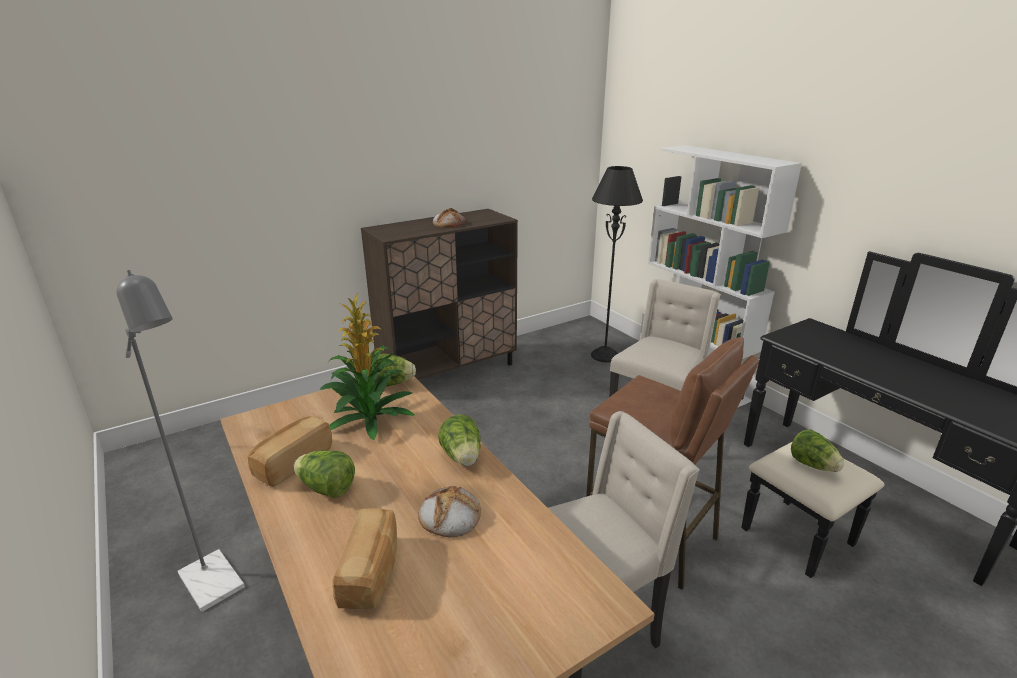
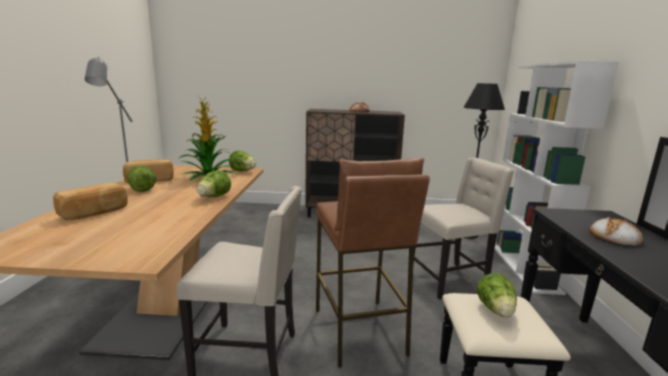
camera: 35 degrees right, 10 degrees down
bread [418,486,481,538] -> bread moved to [589,217,643,246]

